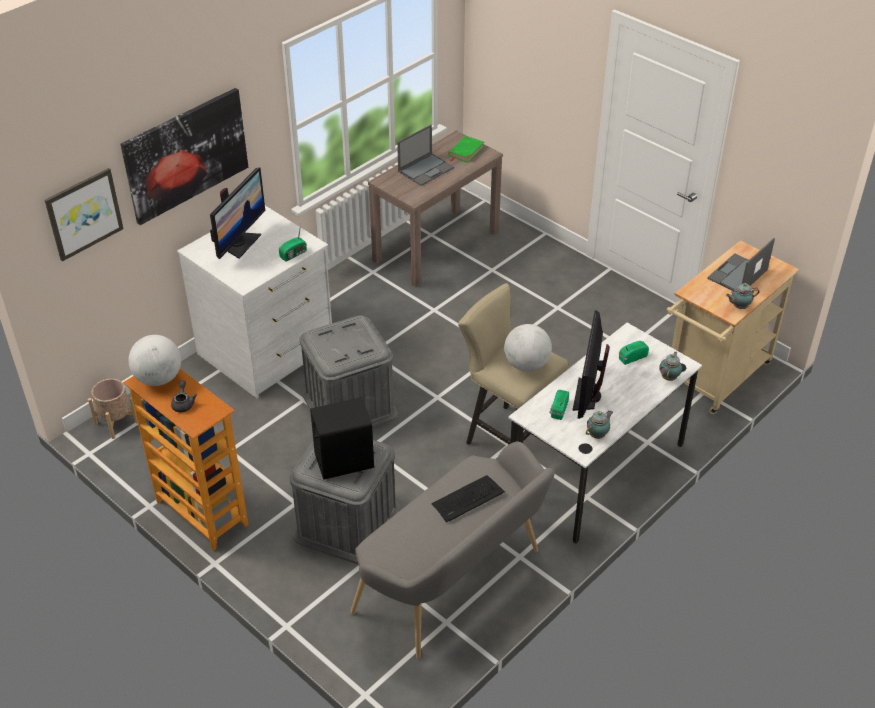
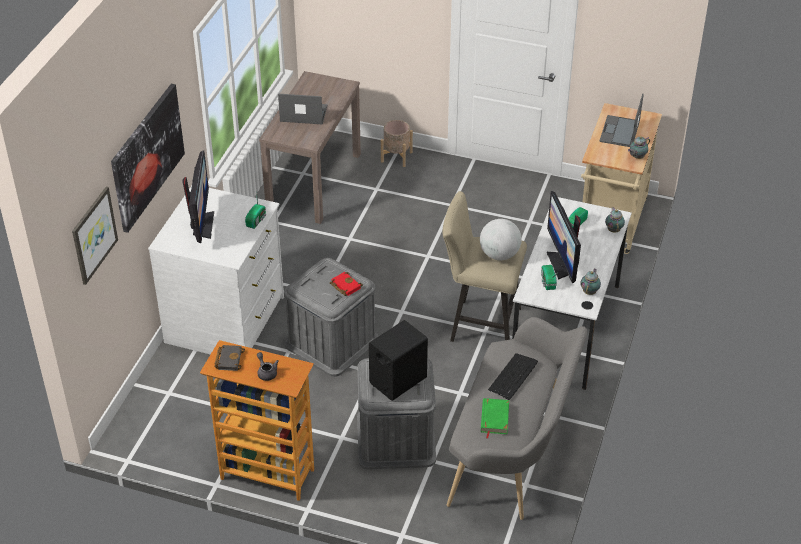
camera: 25 degrees left, 0 degrees up
beige planter [88,379,138,439] -> beige planter moved to [381,120,413,167]
globe [129,335,181,386] -> black book [214,345,245,371]
laptop [397,125,454,186] -> laptop turned 105 degrees counterclockwise [278,94,327,125]
green book [449,136,484,163] -> green book moved to [481,398,509,438]
none -> red book [330,272,363,296]

